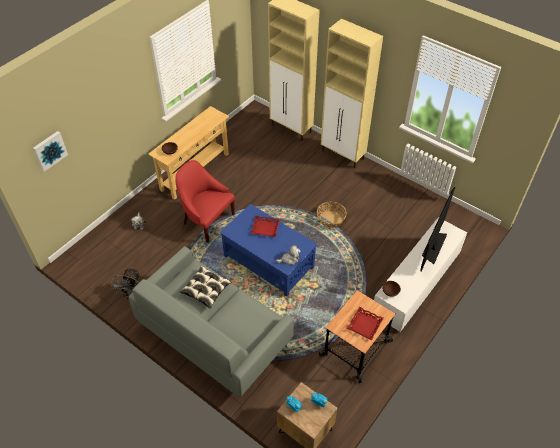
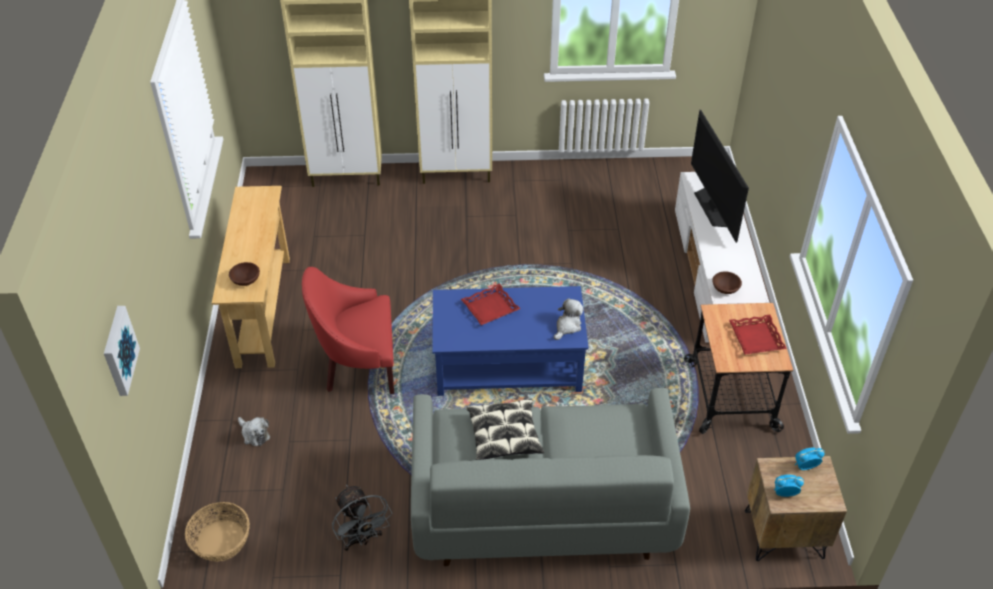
camera: 40 degrees left, 5 degrees down
basket [317,201,347,228] -> basket moved to [185,502,250,562]

